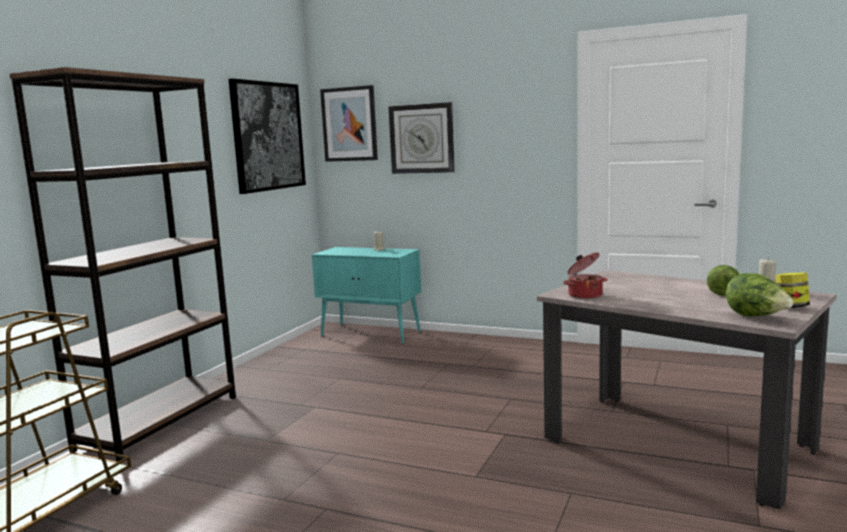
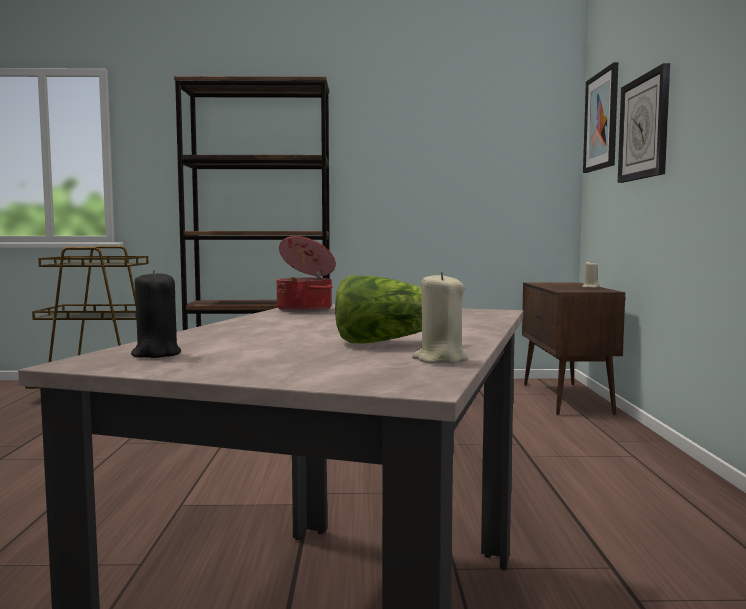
camera: 65 degrees right, 5 degrees down
picture [229,78,306,194] -> none
turquoise cabinet [312,247,421,344] -> brown cabinet [522,282,625,415]
lettuce [726,273,794,316] -> black candle [131,270,181,358]
jar [775,272,810,308] -> none

